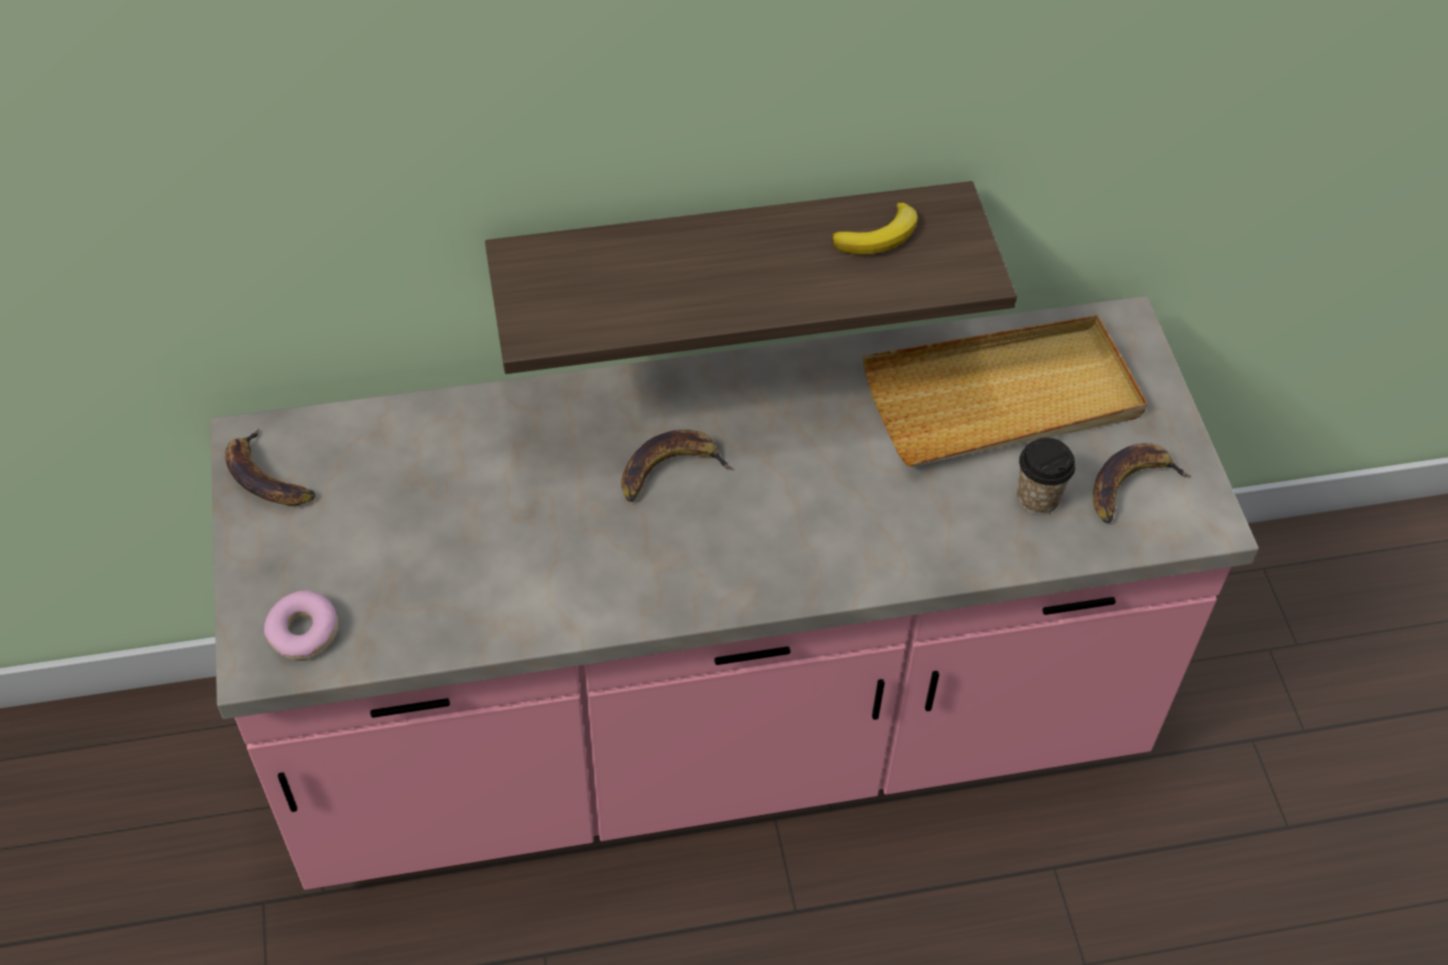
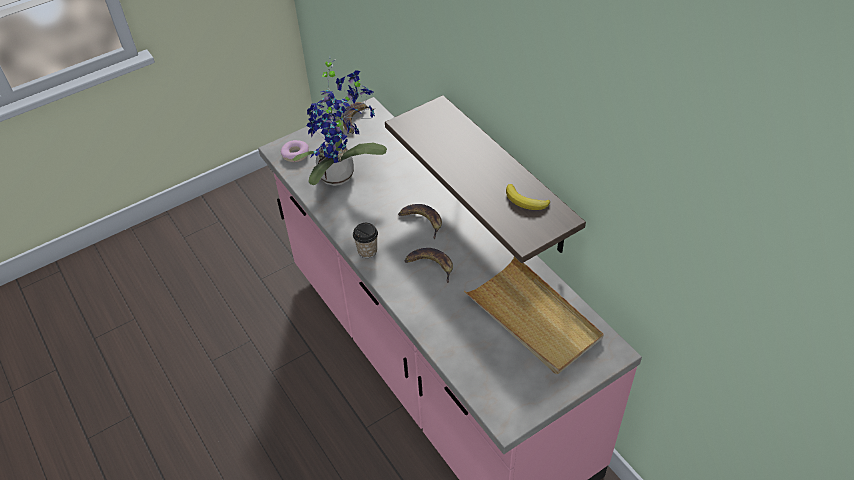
camera: 70 degrees right, 5 degrees down
cup [1017,438,1076,515] -> cup moved to [353,223,378,258]
banana [1093,443,1191,523] -> banana moved to [404,248,453,283]
none -> potted plant [293,56,387,186]

